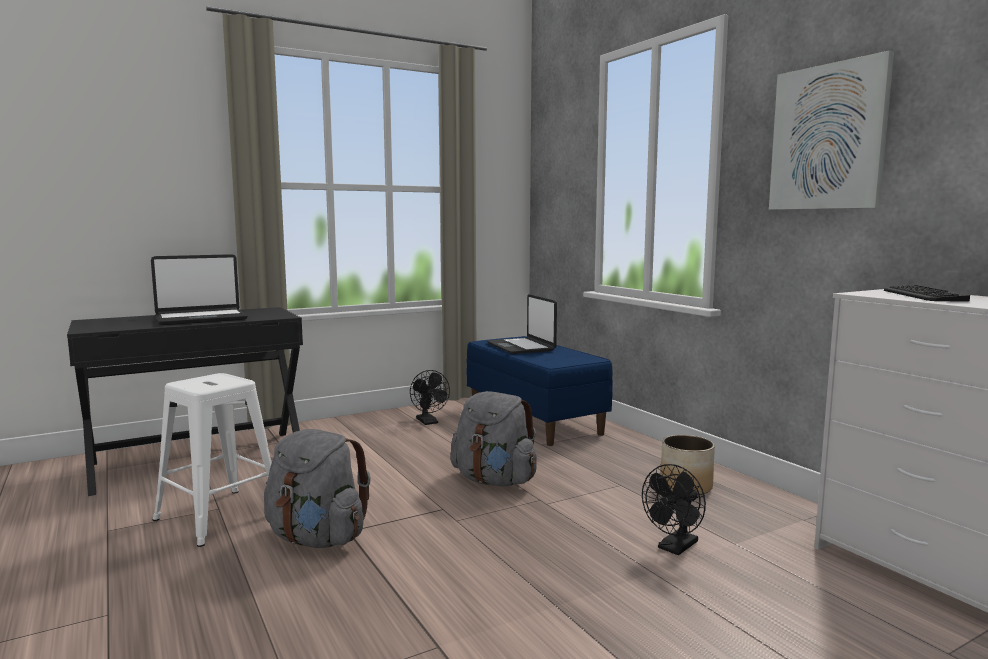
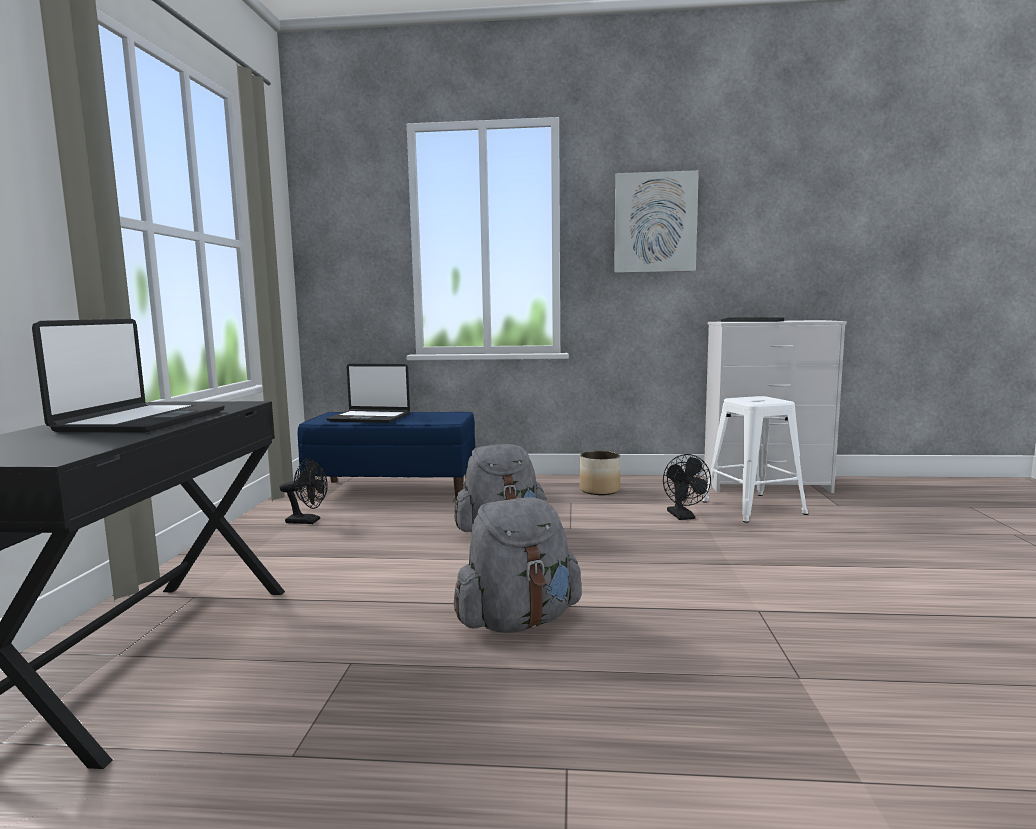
camera: 55 degrees left, 0 degrees up
white stool [152,373,272,547] -> white stool moved to [702,396,808,523]

